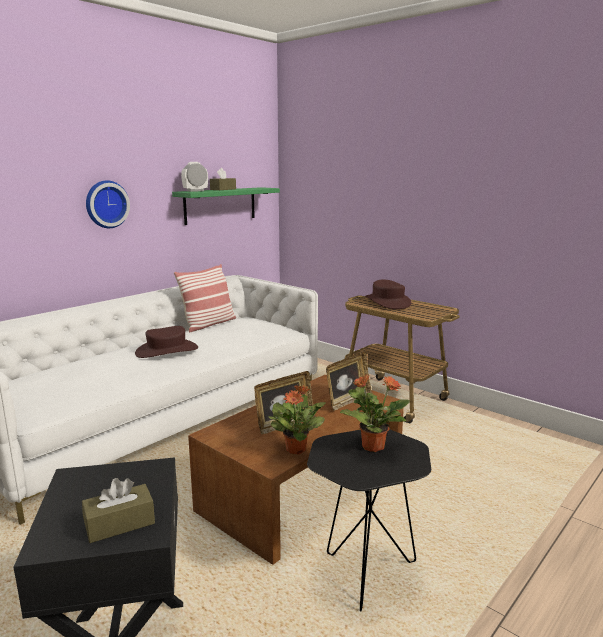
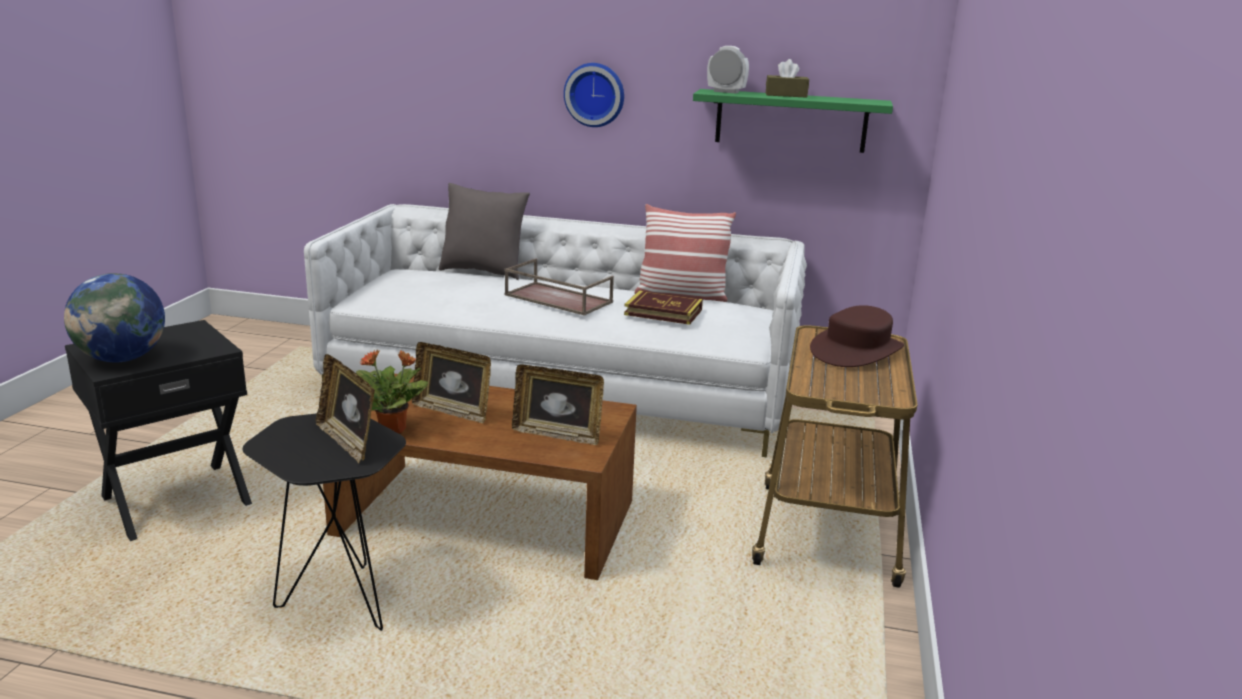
camera: 60 degrees right, 5 degrees up
brown tissue box [82,478,155,543] -> globe [64,273,165,362]
brown hat [135,326,198,358] -> brown tray [505,258,614,316]
potted plant [340,374,410,452] -> picture frame [316,354,375,463]
none -> grey pillow [438,183,530,280]
none -> book [624,290,703,325]

